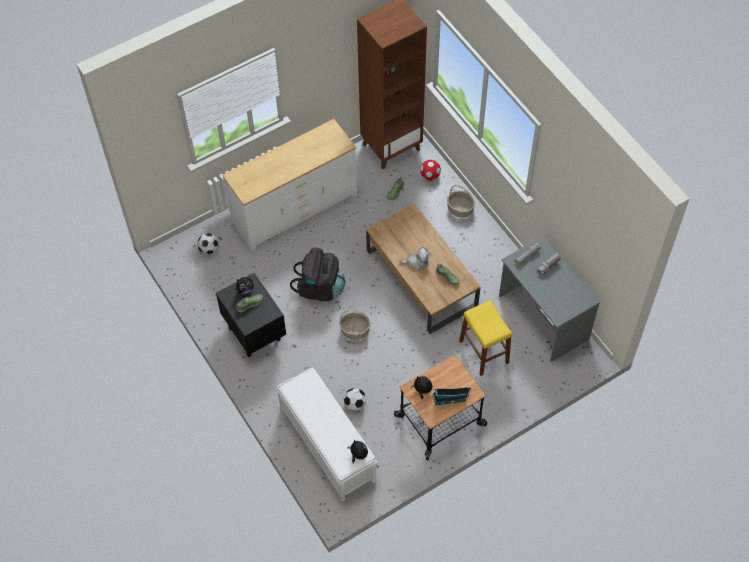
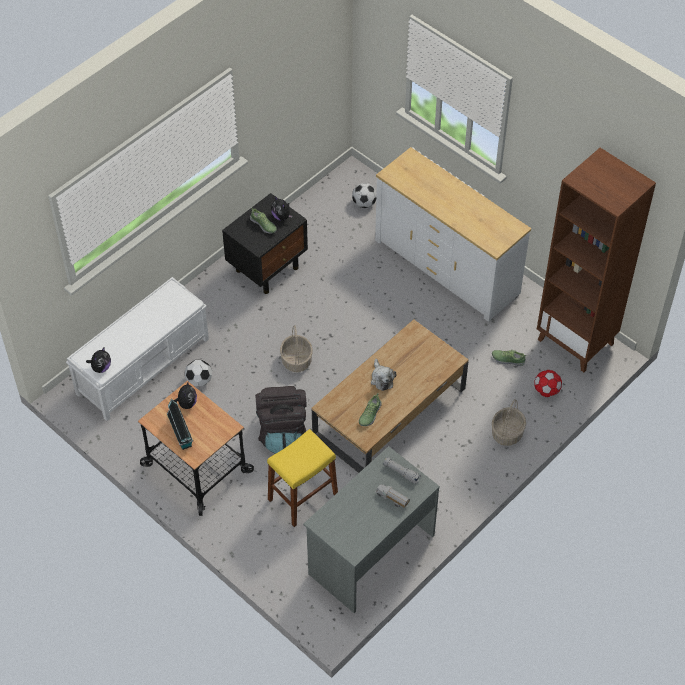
camera: 75 degrees right, 5 degrees down
black backpack [290,248,345,301] -> black backpack moved to [255,386,307,454]

